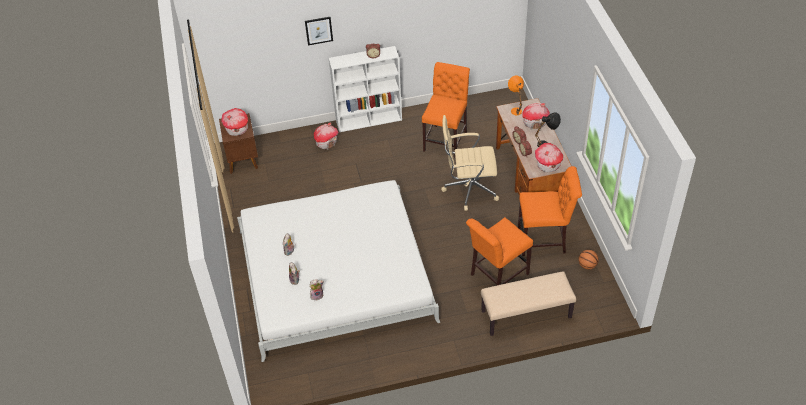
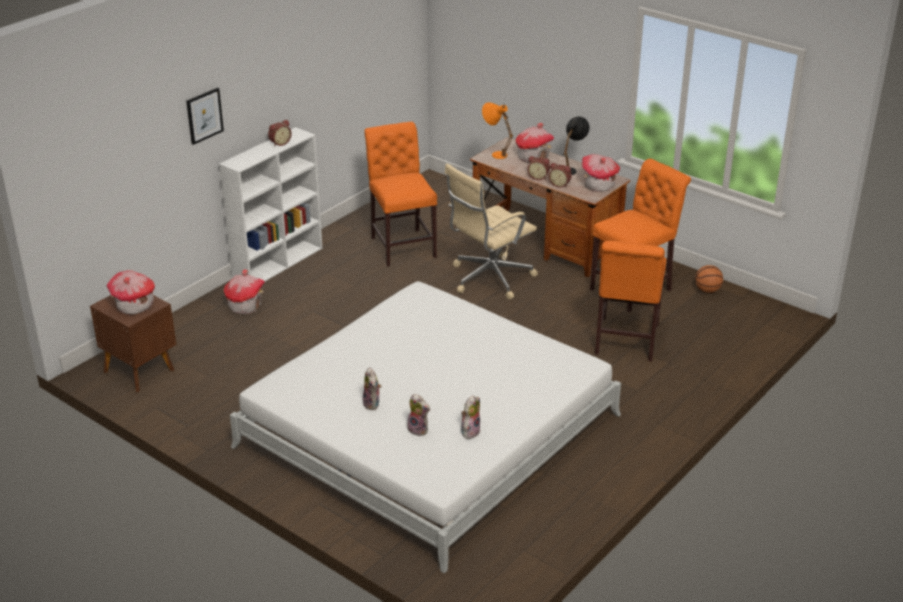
camera: 40 degrees left, 15 degrees down
beige bench [481,271,576,336] -> none

